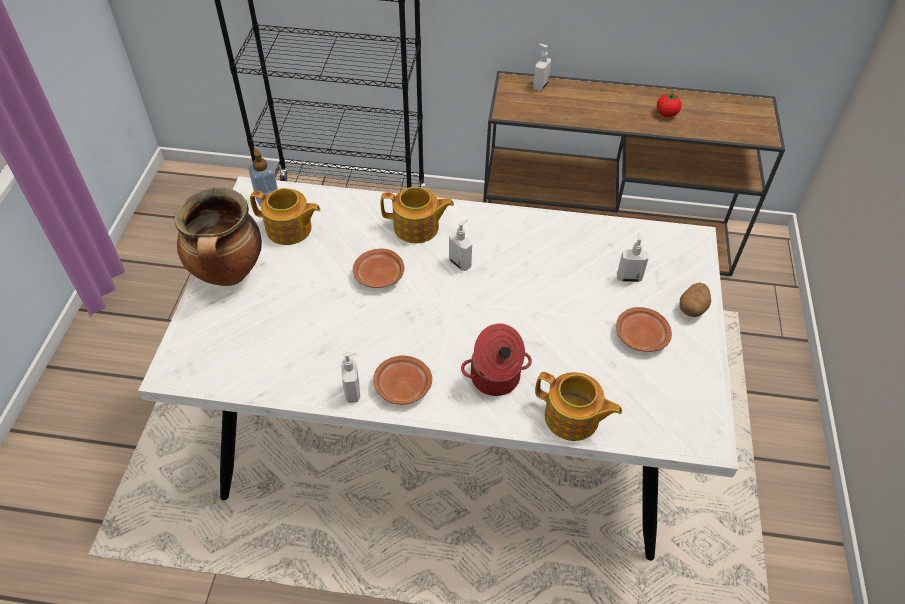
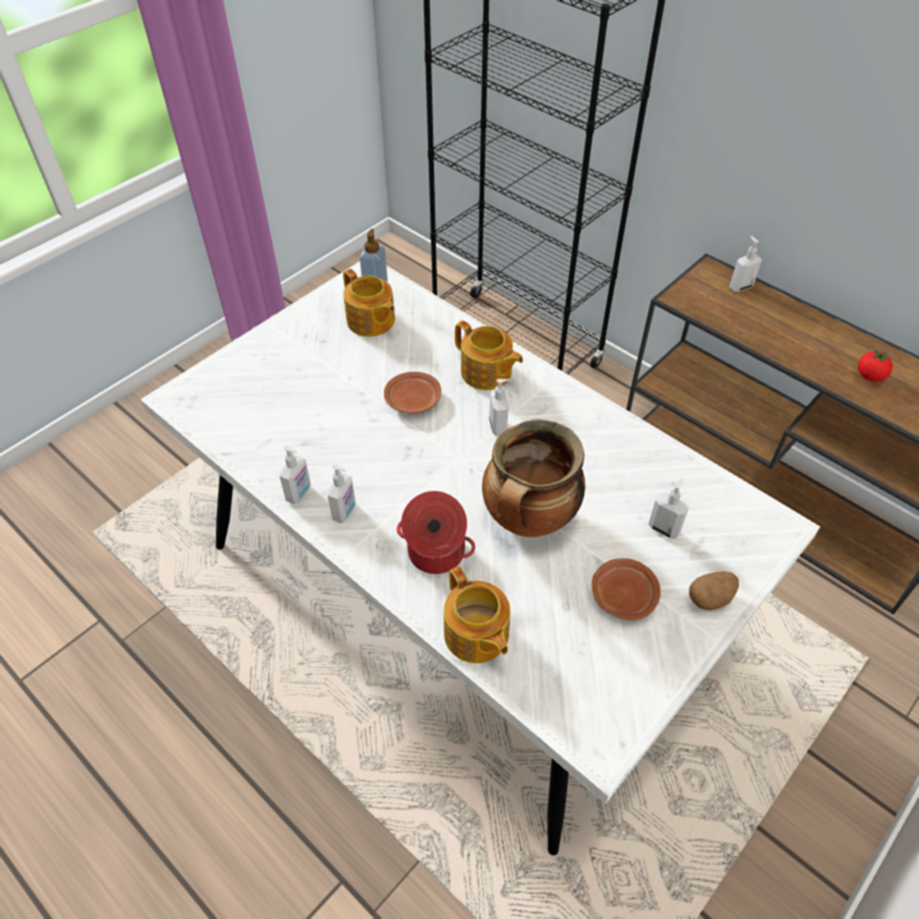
camera: 35 degrees right, 0 degrees up
cooking pot [175,187,262,286] -> cooking pot moved to [482,419,585,537]
brown plate [373,356,432,404] -> soap dispenser [328,465,356,523]

